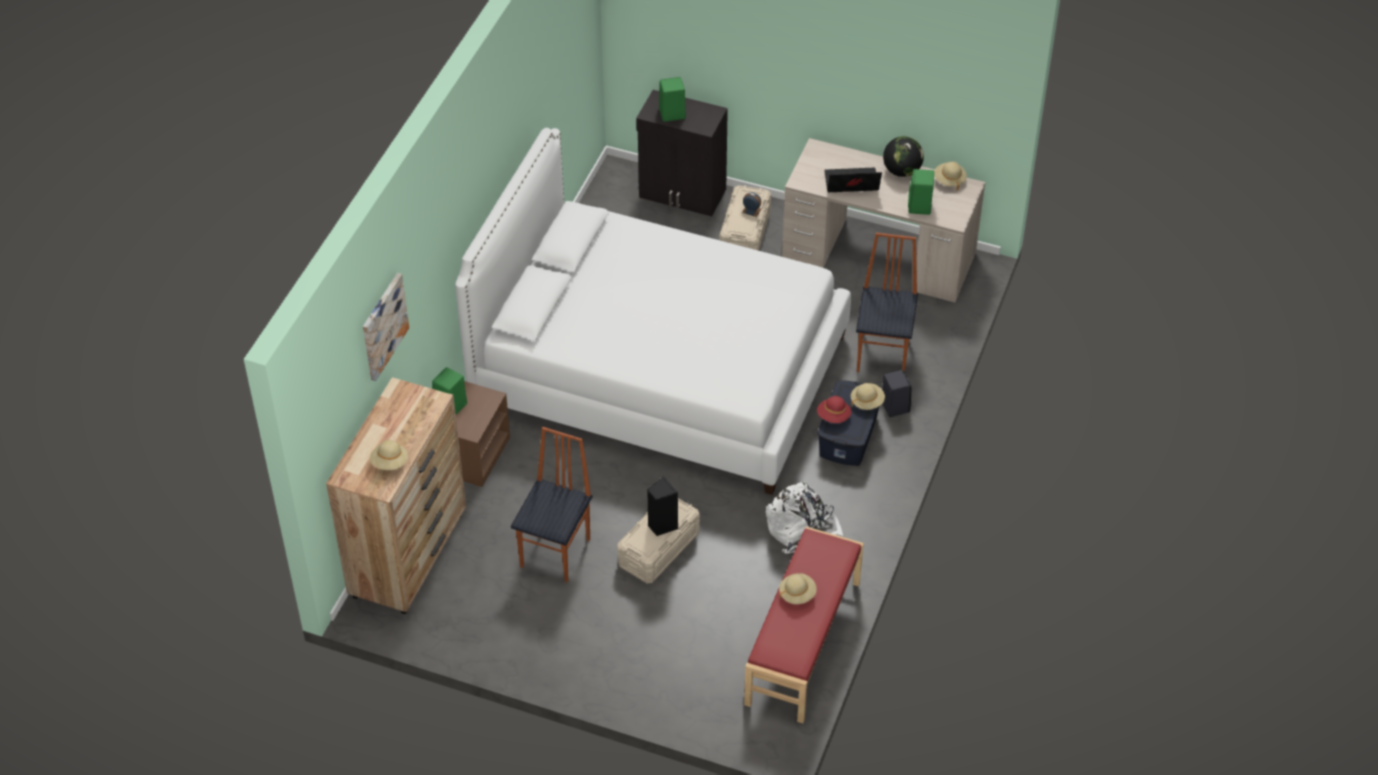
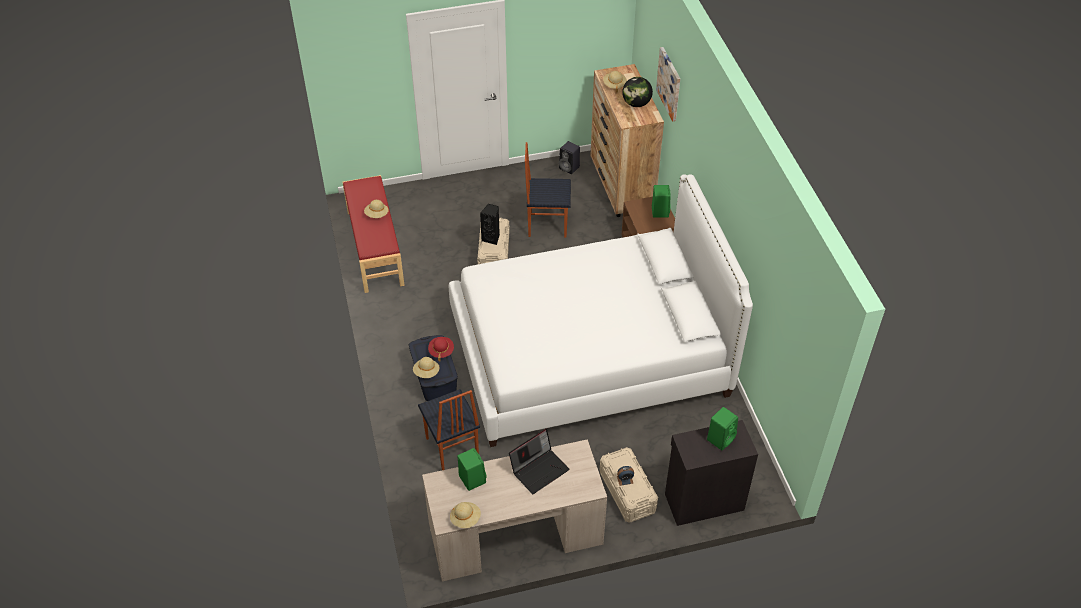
camera: 145 degrees right, 0 degrees up
chair [511,427,592,582] -> chair turned 105 degrees clockwise [525,142,571,238]
white backpack [766,482,843,554] -> none
black speaker [882,370,912,417] -> black speaker moved to [559,141,580,174]
globe [883,136,924,177] -> globe moved to [622,77,653,107]

